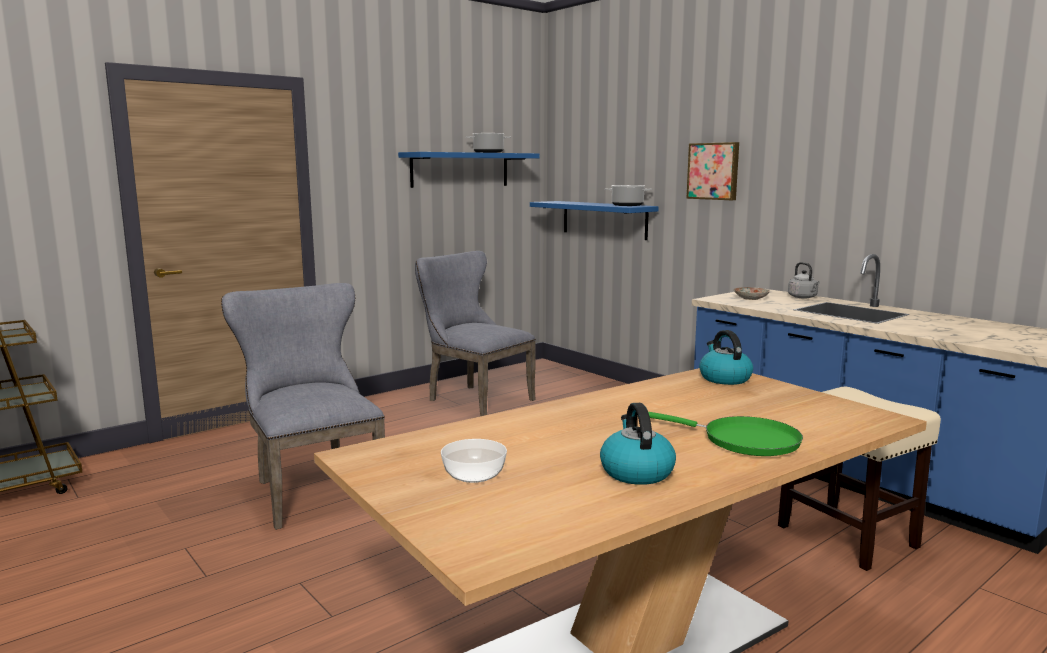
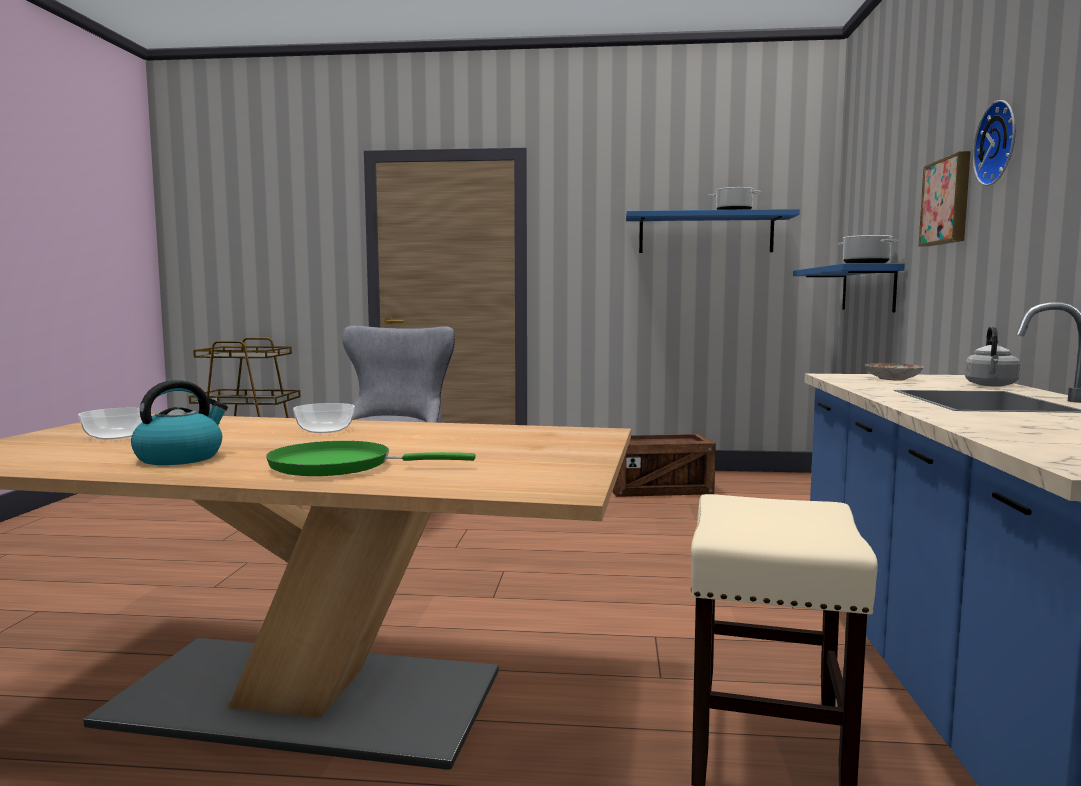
camera: 45 degrees right, 5 degrees down
grey chair [415,251,536,416] -> crate [612,434,716,497]
green frying pan [648,412,803,456] -> green frying pan turned 105 degrees clockwise [266,441,476,476]
kettle [699,330,753,385] -> none
none -> bowl [293,403,355,433]
none -> wall clock [973,100,1015,186]

